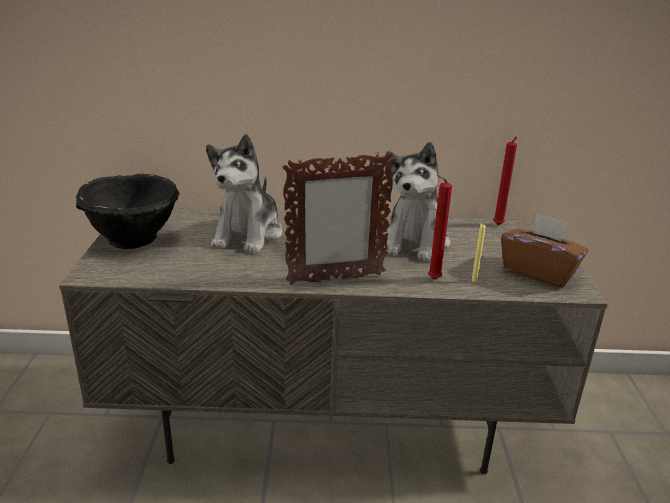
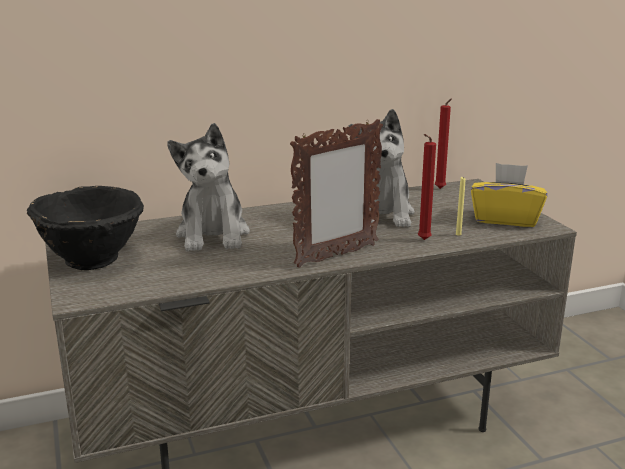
camera: 20 degrees left, 5 degrees down
brown tissue box [501,213,588,288] -> yellow tissue box [471,163,547,227]

